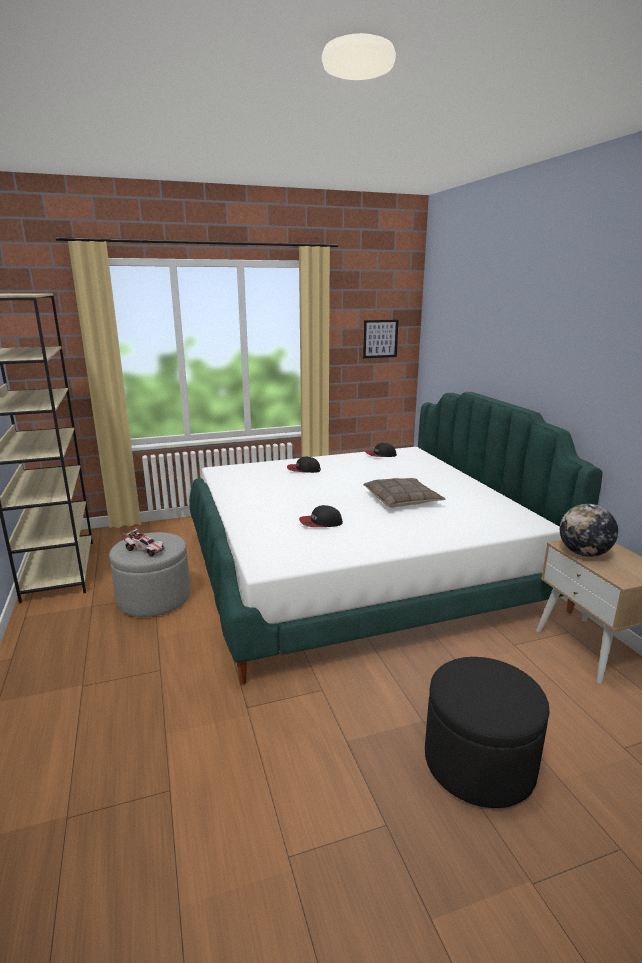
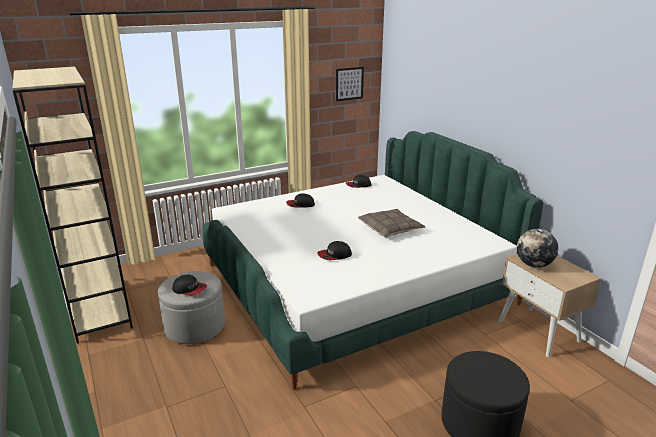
camera: 10 degrees left, 5 degrees up
toy car [122,527,165,556] -> cap [172,275,207,295]

